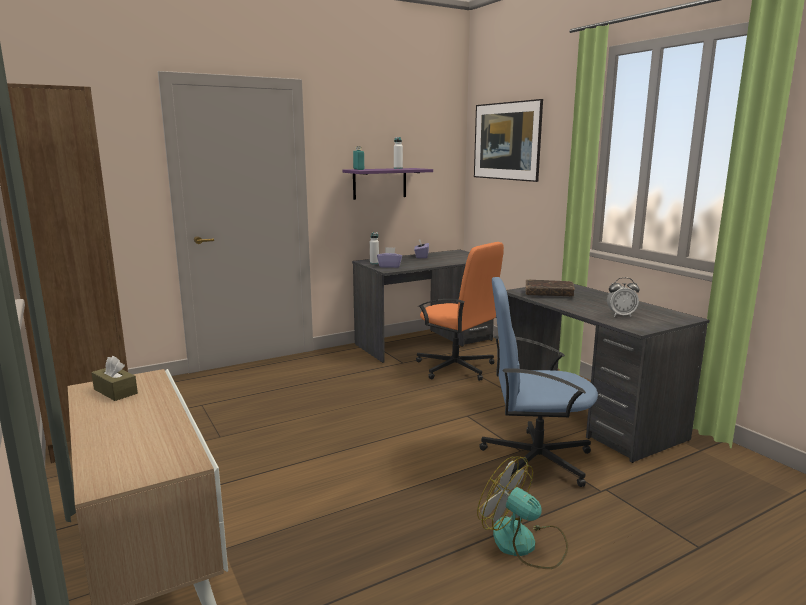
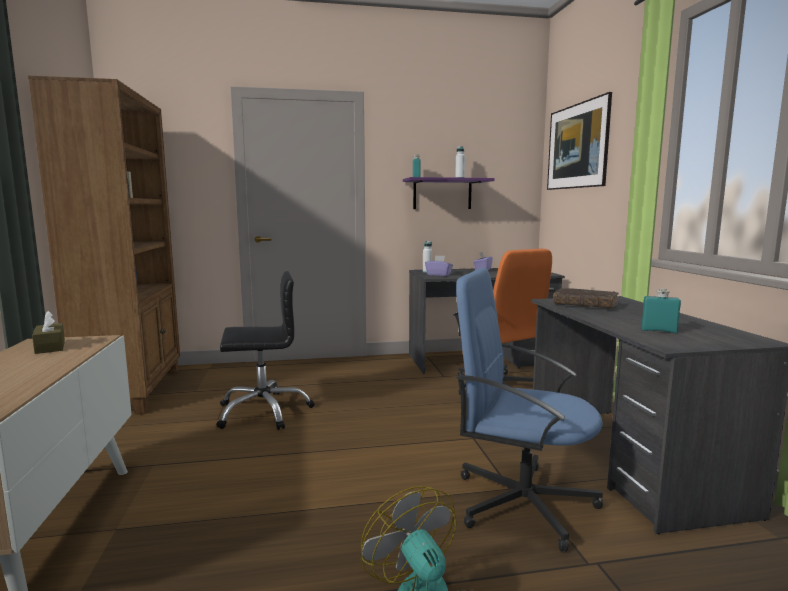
camera: 20 degrees right, 5 degrees down
alarm clock [607,277,639,317] -> turquoise bottle [641,289,681,333]
none -> black office chair [216,271,314,430]

